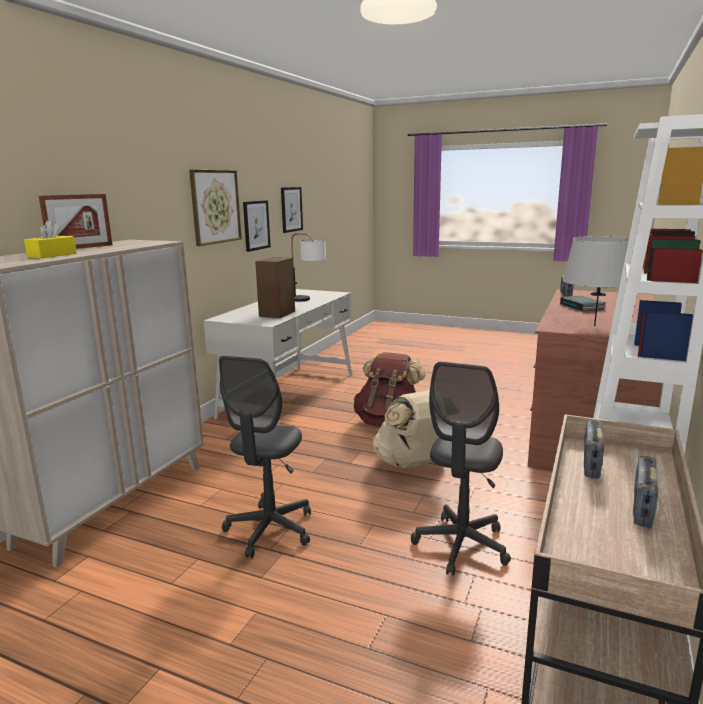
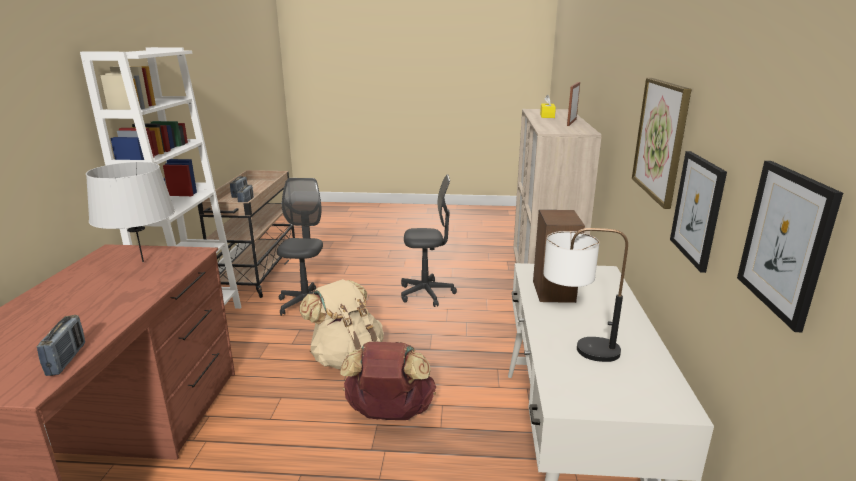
camera: 160 degrees right, 5 degrees up
grey office chair [219,356,311,558] -> grey office chair turned 90 degrees clockwise [401,174,457,307]
book [560,296,606,312] -> none

